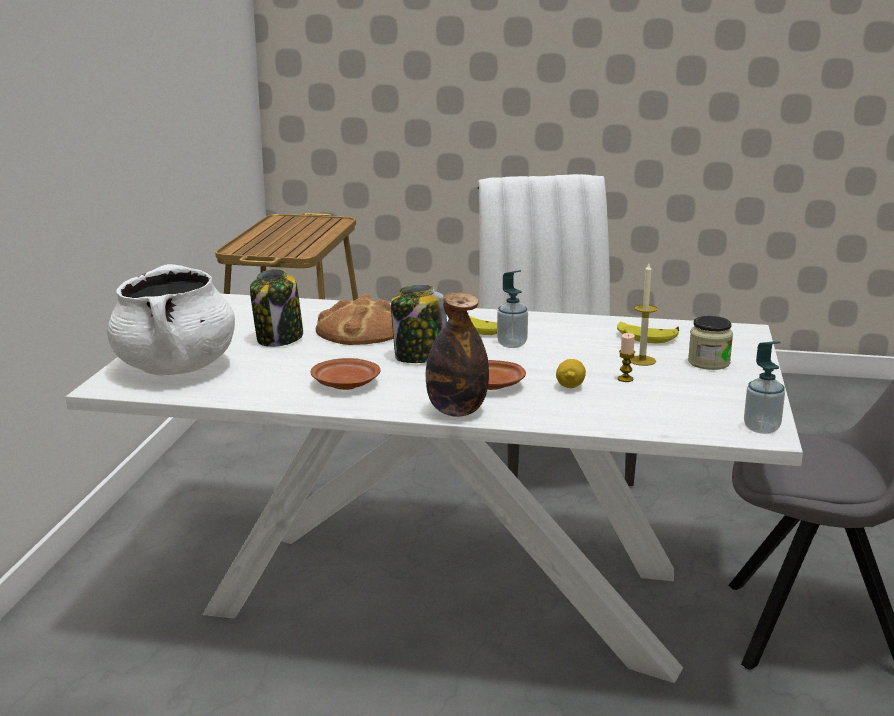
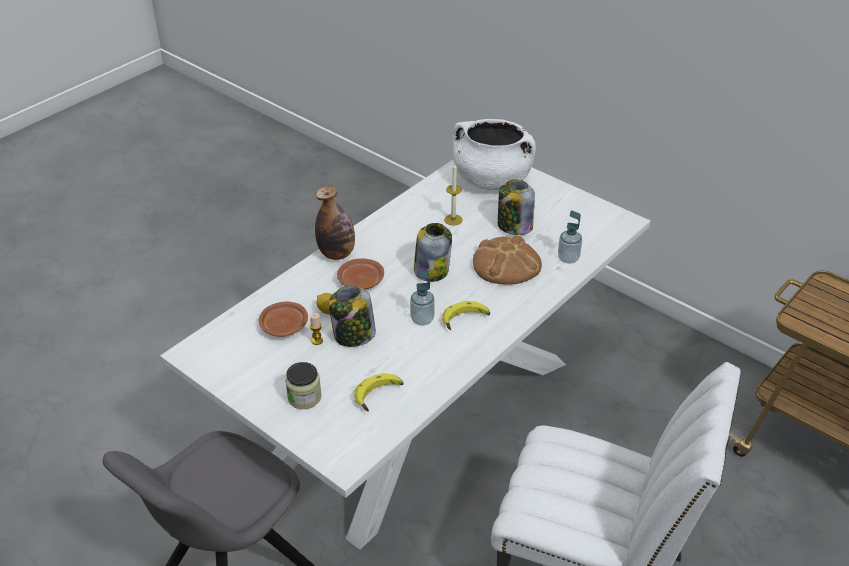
camera: 120 degrees right, 20 degrees up
brown plate [311,358,381,390] -> brown plate moved to [259,302,308,337]
candle [630,263,658,366] -> candle moved to [444,163,463,225]
soap dispenser [744,341,785,434] -> soap dispenser moved to [558,210,582,263]
none -> jar [329,286,376,347]

